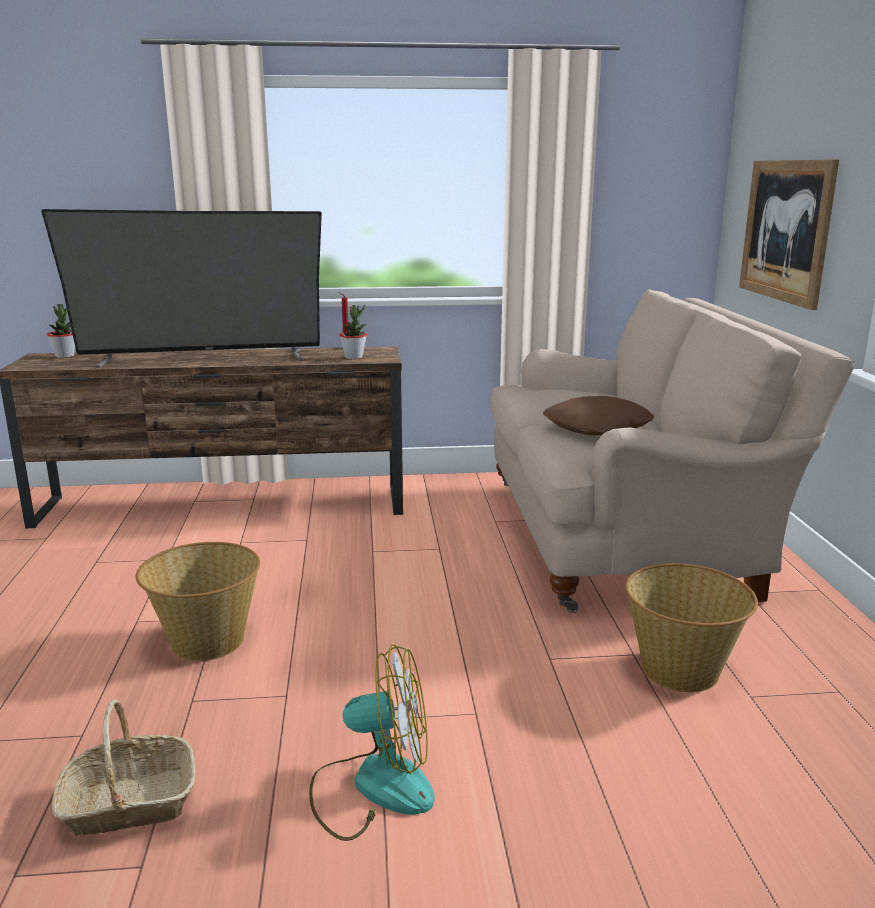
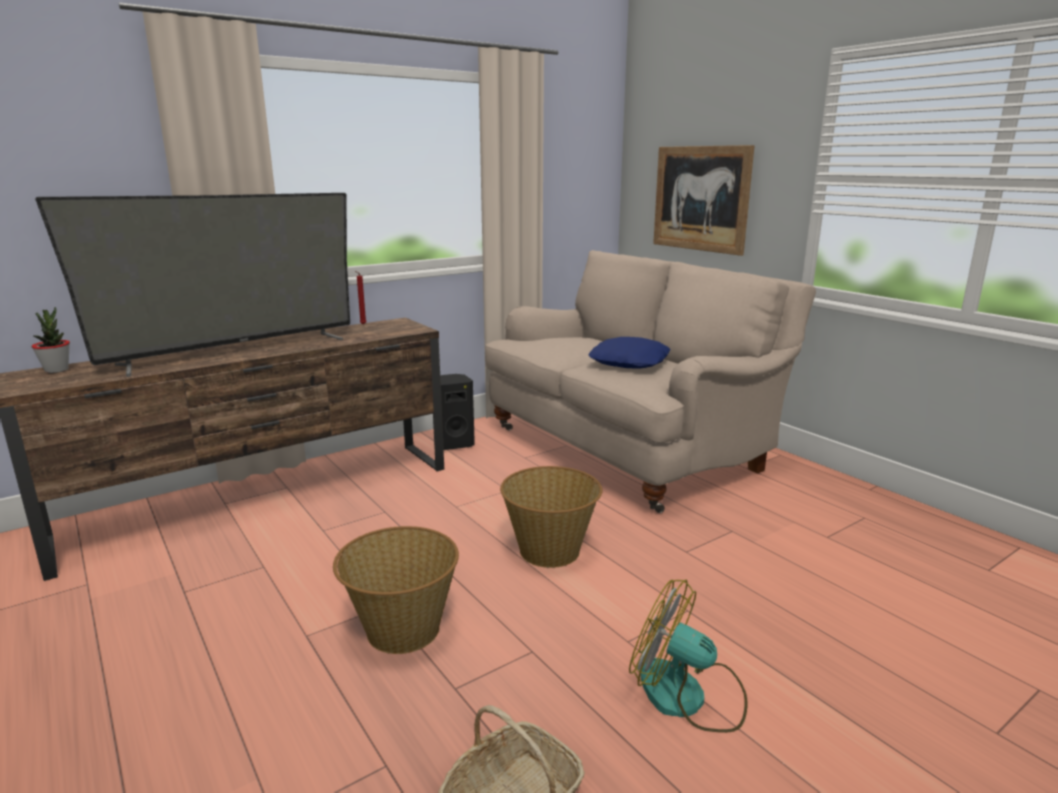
camera: 30 degrees left, 0 degrees up
fan [309,644,435,841] -> fan turned 120 degrees counterclockwise [629,579,747,733]
potted plant [340,305,367,359] -> none
brown pillow [543,396,654,435] -> blue pillow [588,337,671,369]
basket [625,563,758,692] -> basket moved to [500,466,602,568]
none -> black speaker [440,374,475,450]

